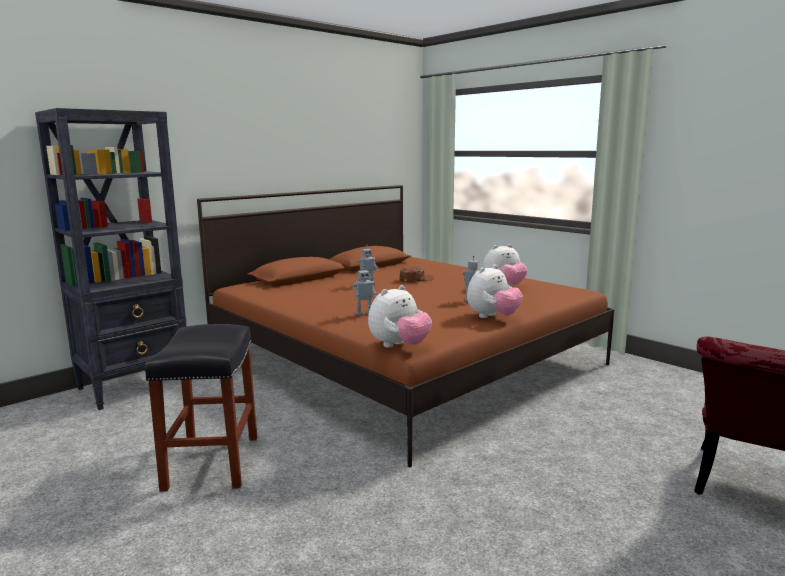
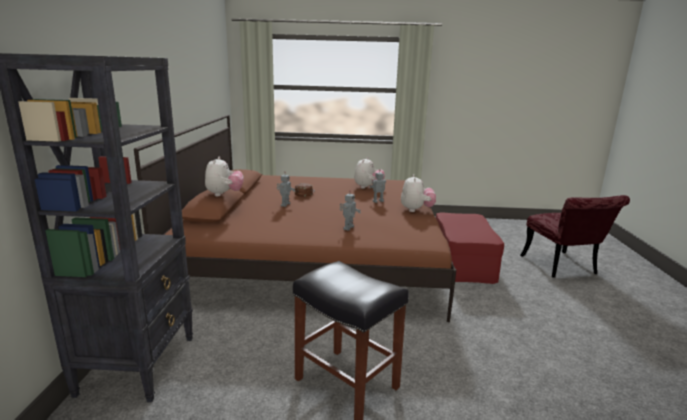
camera: 45 degrees left, 5 degrees up
plush toy [368,285,432,348] -> plush toy moved to [205,157,244,196]
none -> red ottoman [436,212,504,284]

